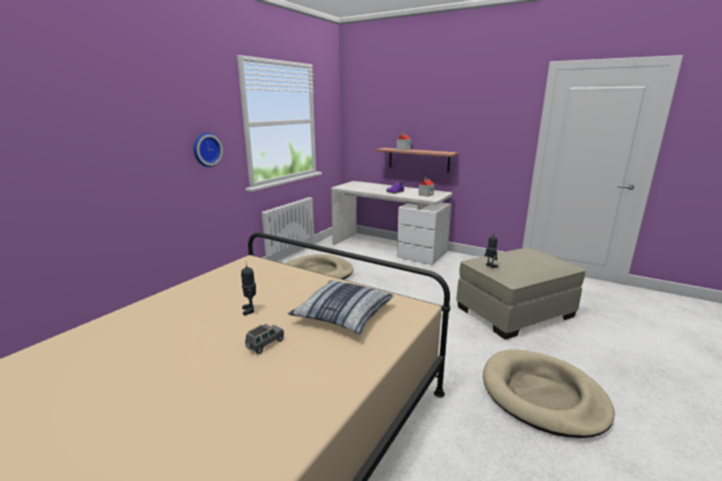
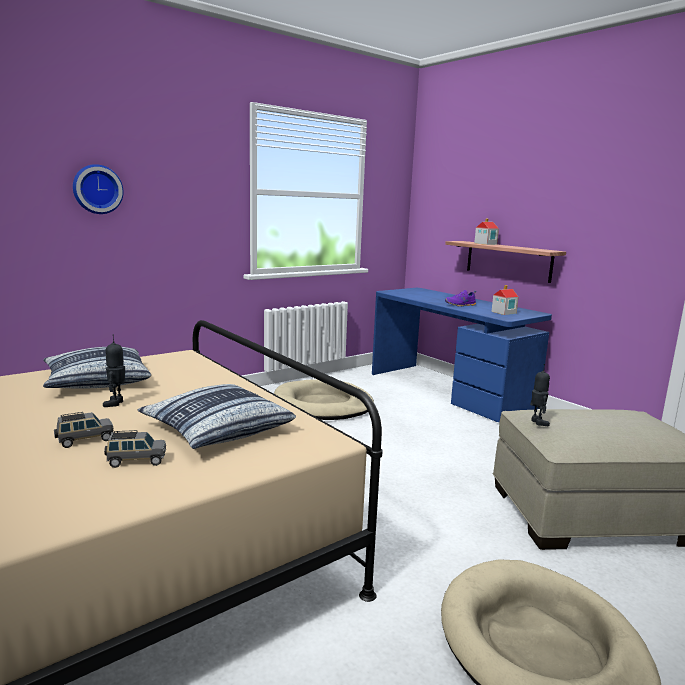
camera: 20 degrees right, 5 degrees down
wall clock [193,133,223,167] -> wall clock moved to [73,164,124,214]
white desk [331,181,452,265] -> blue desk [372,288,552,422]
none -> pillow [43,347,151,388]
none -> grey toy car [104,430,166,468]

